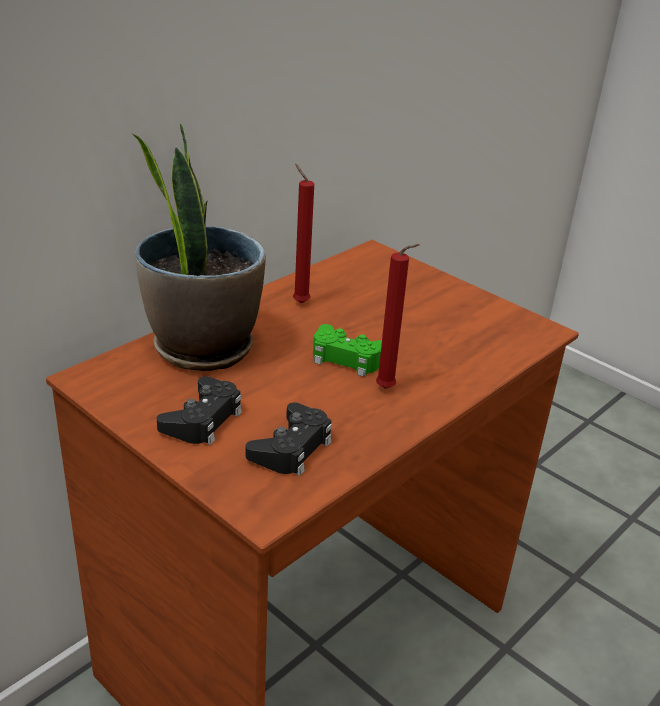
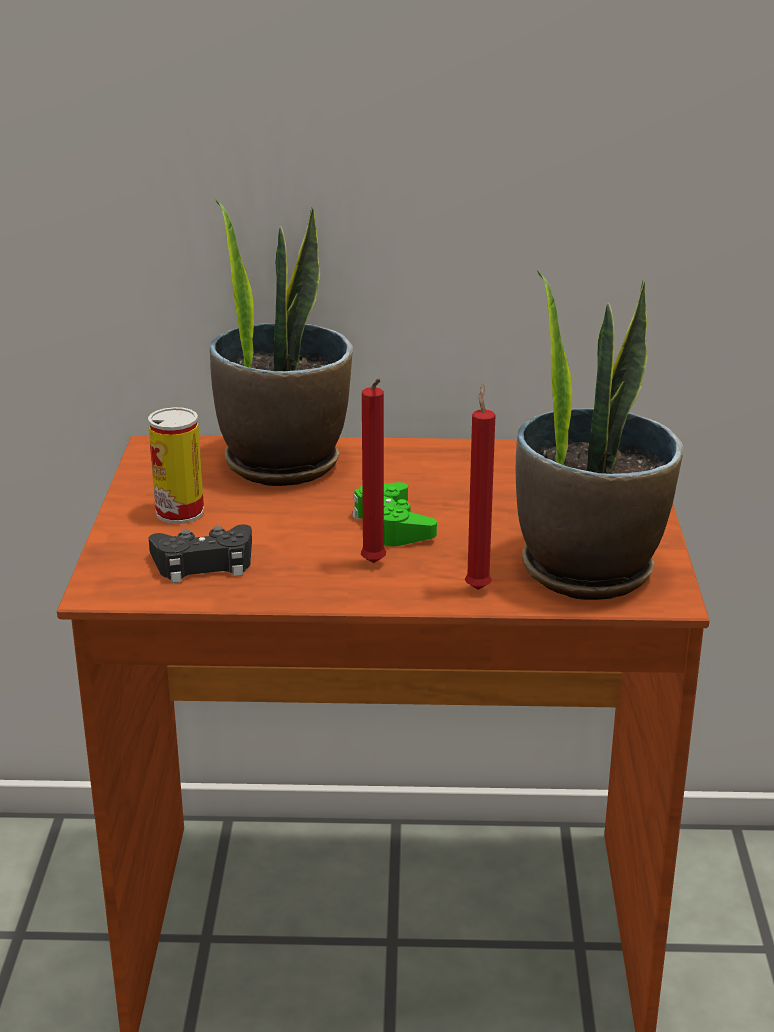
camera: 50 degrees right, 5 degrees down
black game controller [157,376,242,445] -> can [148,407,204,524]
red candle [293,164,314,303] -> red candle moved to [465,384,495,590]
none -> potted plant [516,269,683,600]

